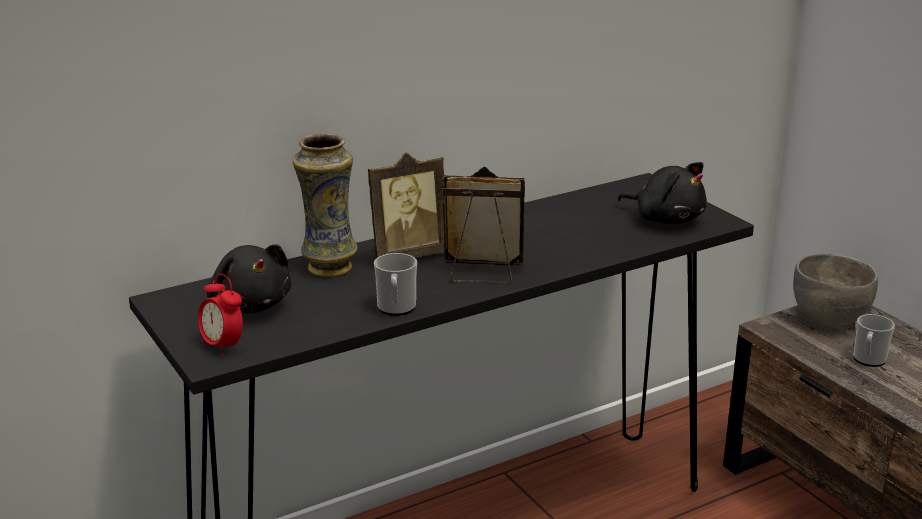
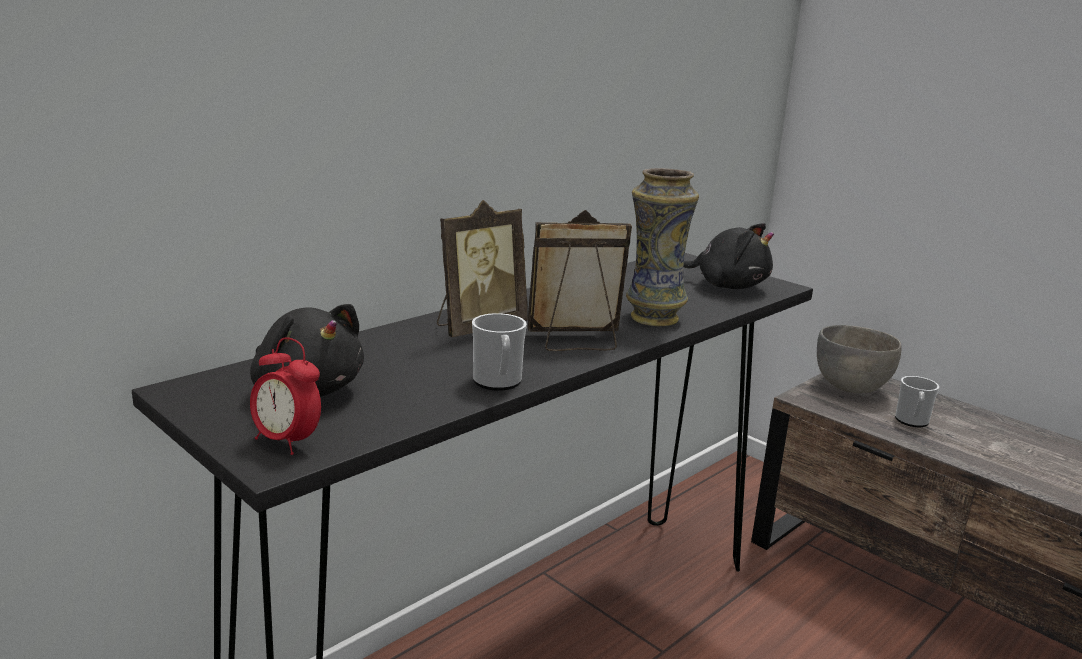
camera: 15 degrees left, 5 degrees down
vase [292,134,357,277] -> vase moved to [626,168,699,326]

